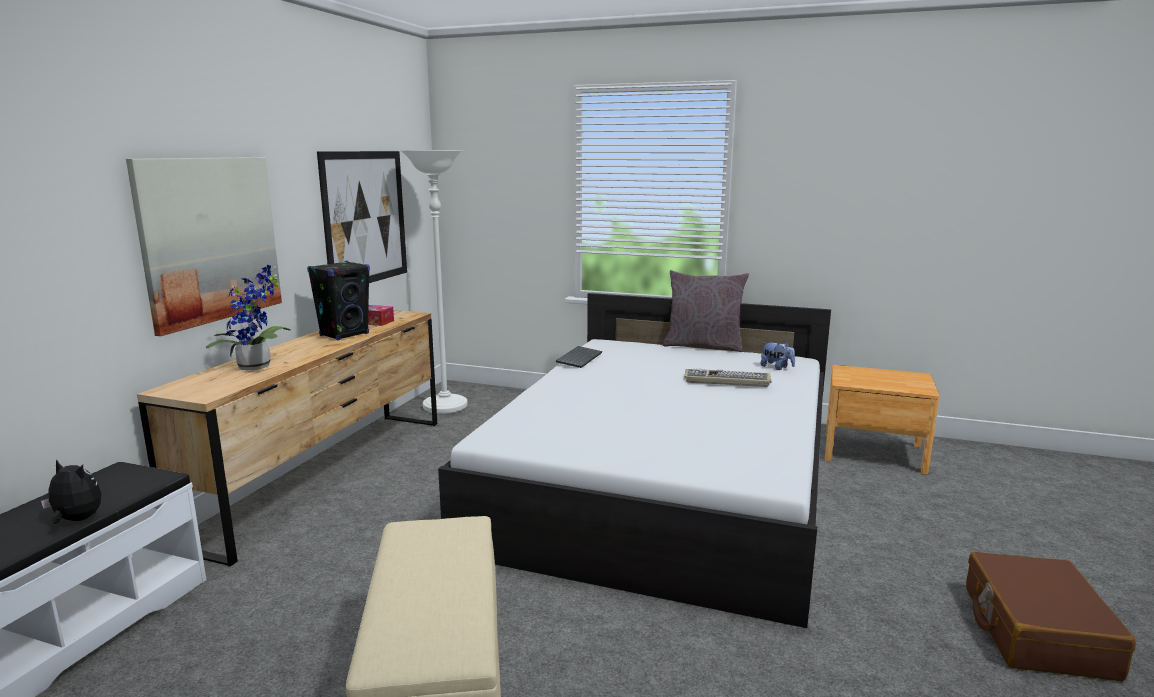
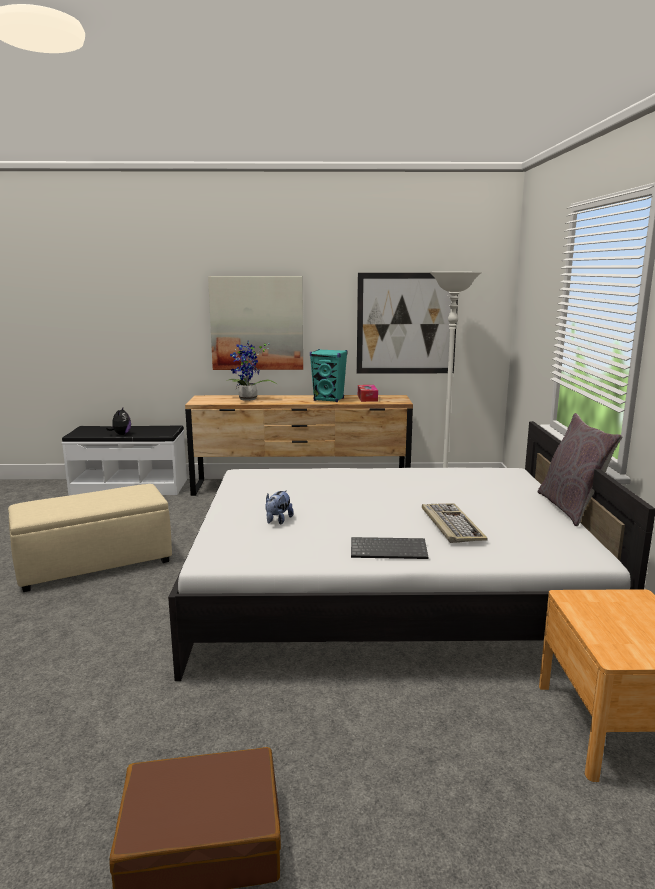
camera: 70 degrees right, 0 degrees up
black speaker [307,261,370,340] -> turquoise speaker [310,349,348,402]
keyboard [556,346,602,368] -> keyboard moved to [351,537,428,559]
plush toy [761,341,795,370] -> plush toy moved to [265,490,294,524]

